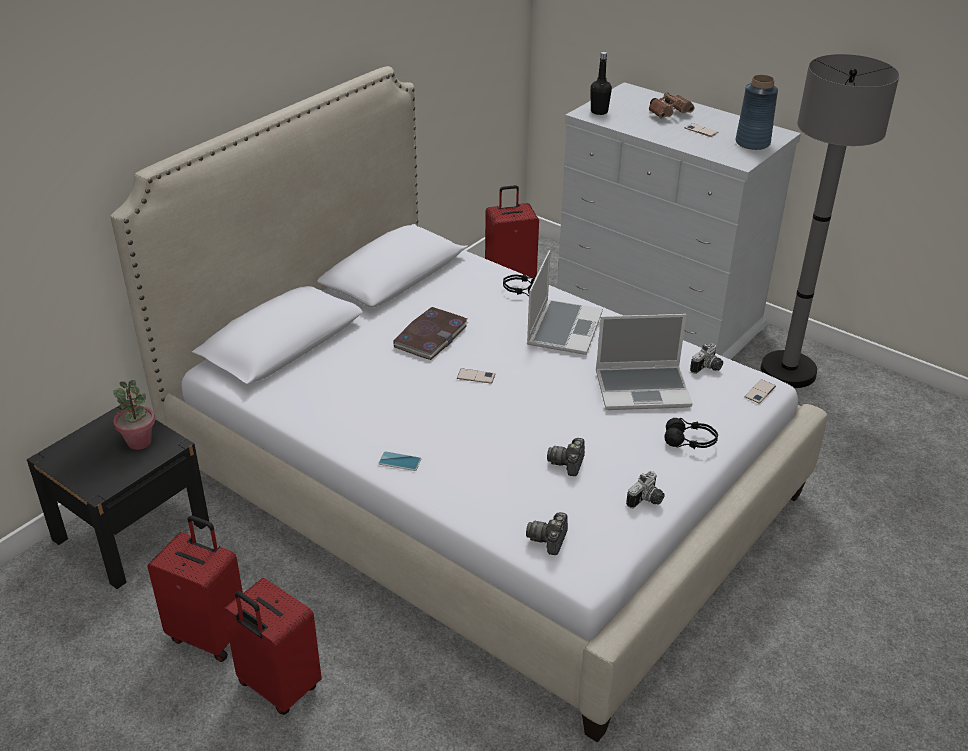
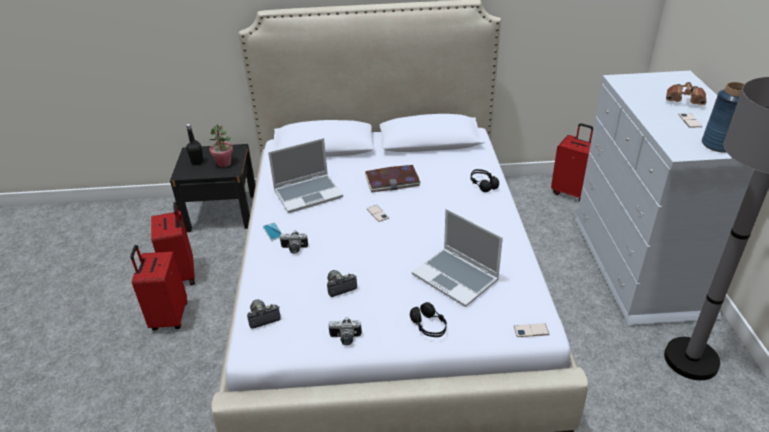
camera: 50 degrees right, 0 degrees up
laptop [527,250,603,355] -> laptop moved to [268,138,343,213]
black bottle [590,52,612,115] -> black bottle moved to [186,124,204,165]
camera [690,343,723,374] -> camera moved to [280,231,308,254]

